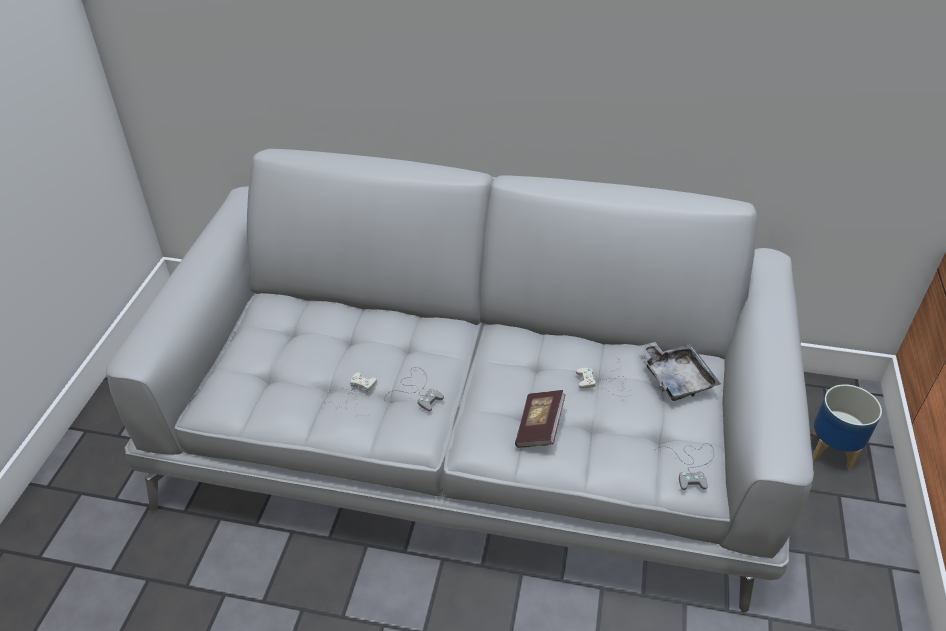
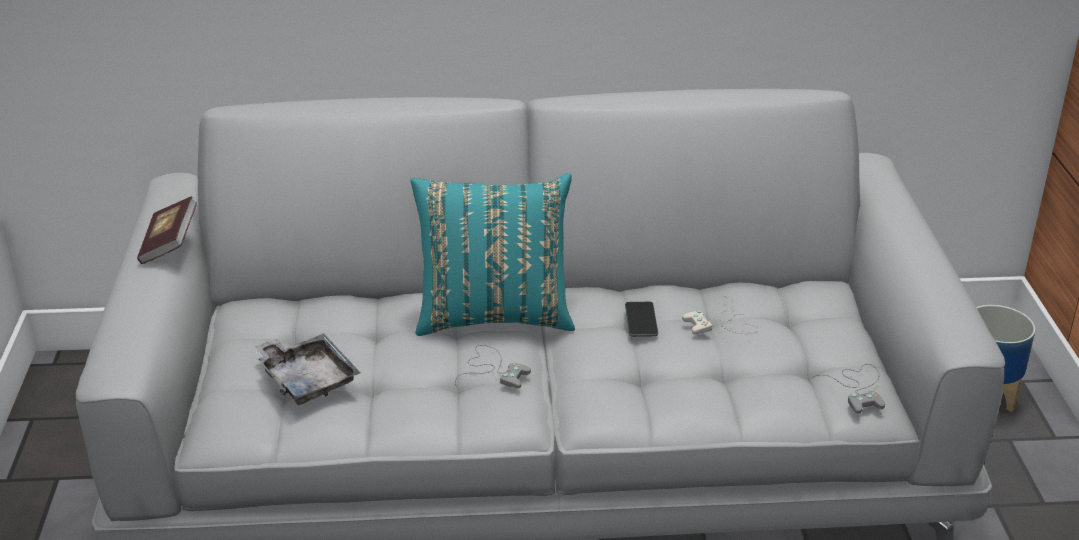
camera: 15 degrees left, 10 degrees down
white game controller [320,372,377,416] -> none
book [515,390,565,448] -> book moved to [137,196,197,264]
grey tray [640,342,721,401] -> grey tray moved to [255,333,360,405]
none -> turquoise pillow [410,173,575,336]
none -> phone [625,302,658,337]

